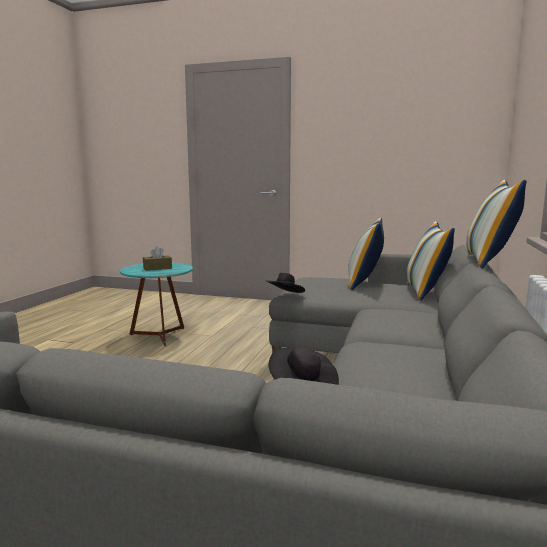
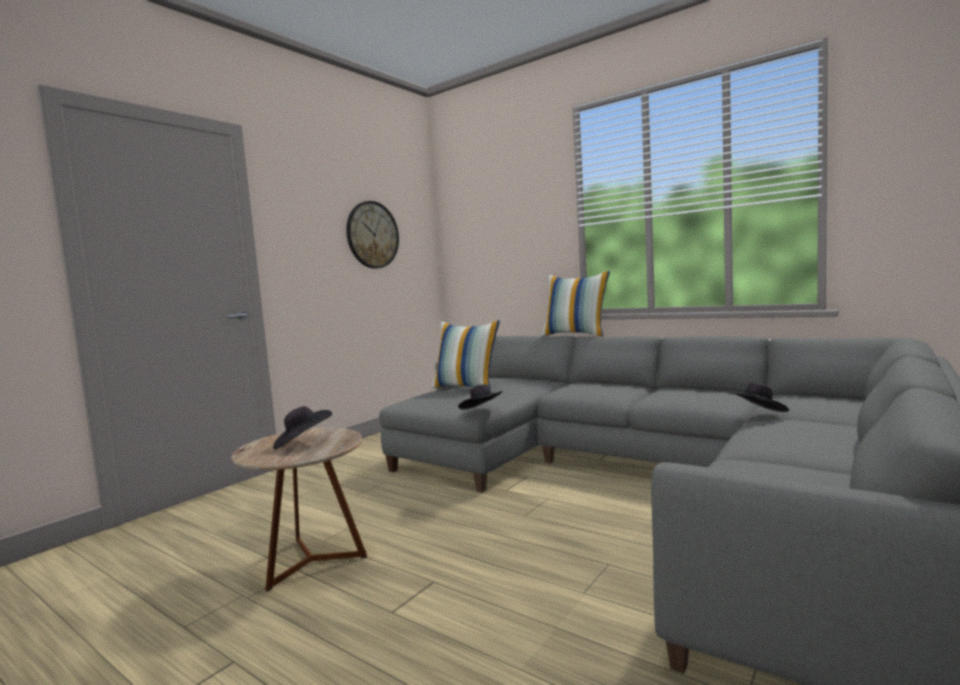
camera: 70 degrees left, 5 degrees down
turquoise side table [120,263,193,346] -> brown side table [231,428,367,592]
brown tissue box [143,247,172,271] -> black hat [273,406,332,450]
pillow [407,221,455,301] -> none
none -> wall clock [346,201,399,269]

